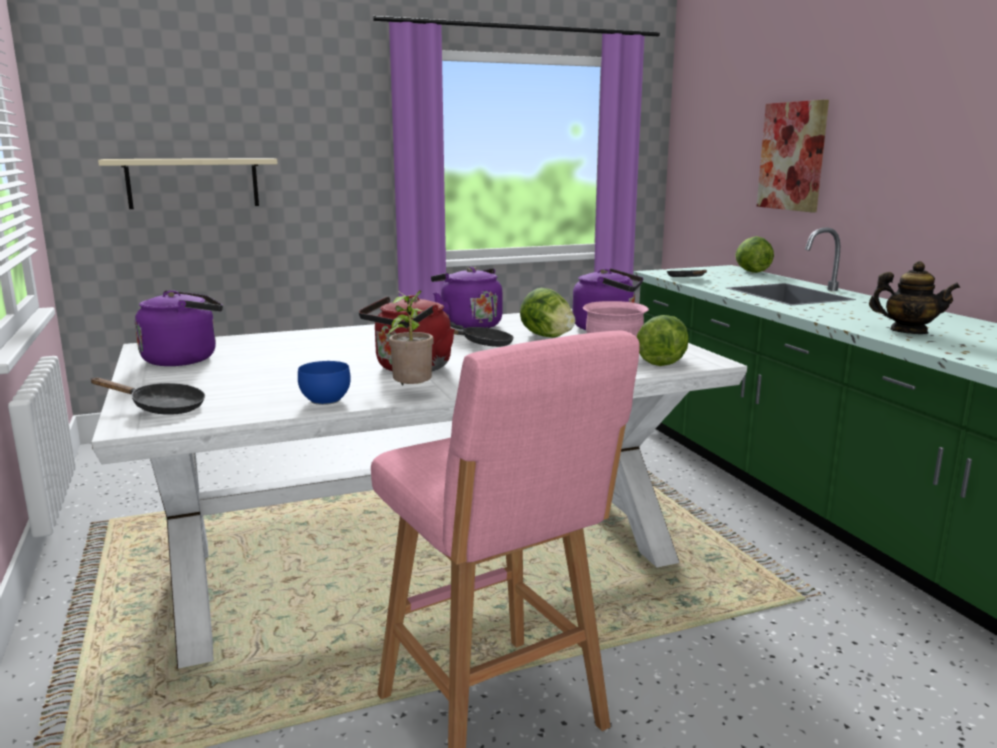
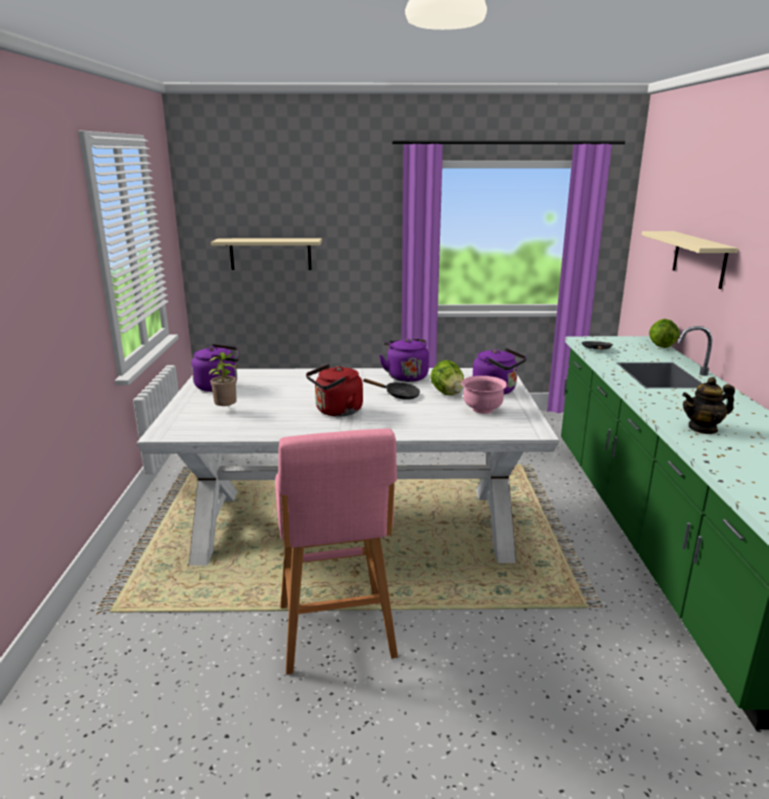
camera: 20 degrees right, 5 degrees up
black frying pan [90,378,205,415] -> none
blue bowl [298,361,351,405] -> none
potted plant [387,290,434,386] -> potted plant moved to [209,352,237,406]
lettuce [637,315,689,366] -> none
picture [757,100,829,212] -> beige shelf [642,231,738,289]
teapot [869,261,960,334] -> teapot turned 120 degrees clockwise [682,377,735,434]

